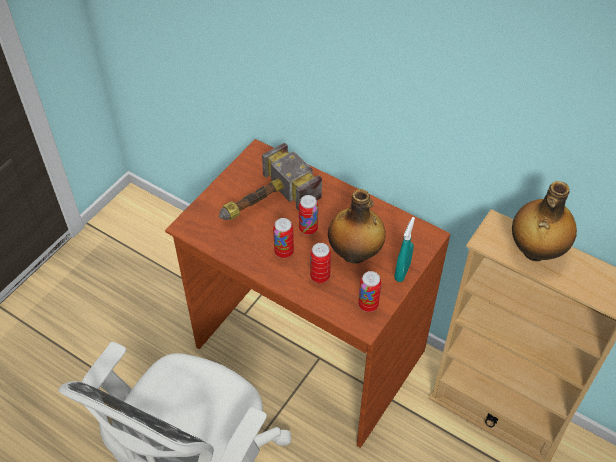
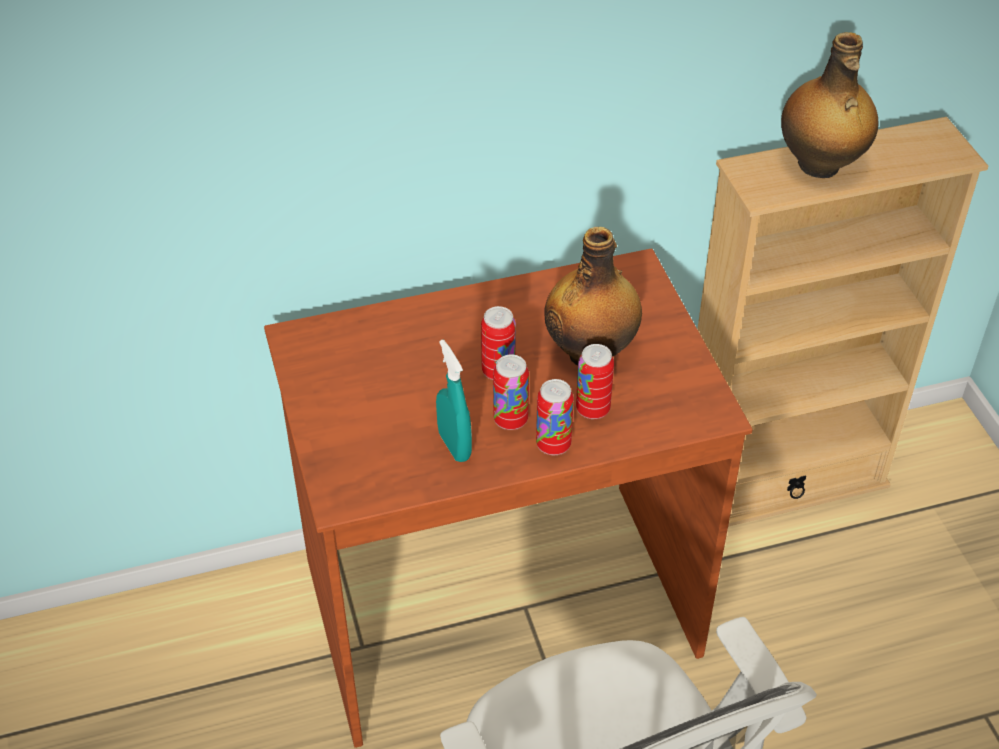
camera: 50 degrees left, 5 degrees down
hammer [219,143,322,220] -> none
can [358,271,381,312] -> can moved to [536,379,574,455]
turquoise spray bottle [395,217,415,282] -> turquoise spray bottle moved to [436,340,472,462]

